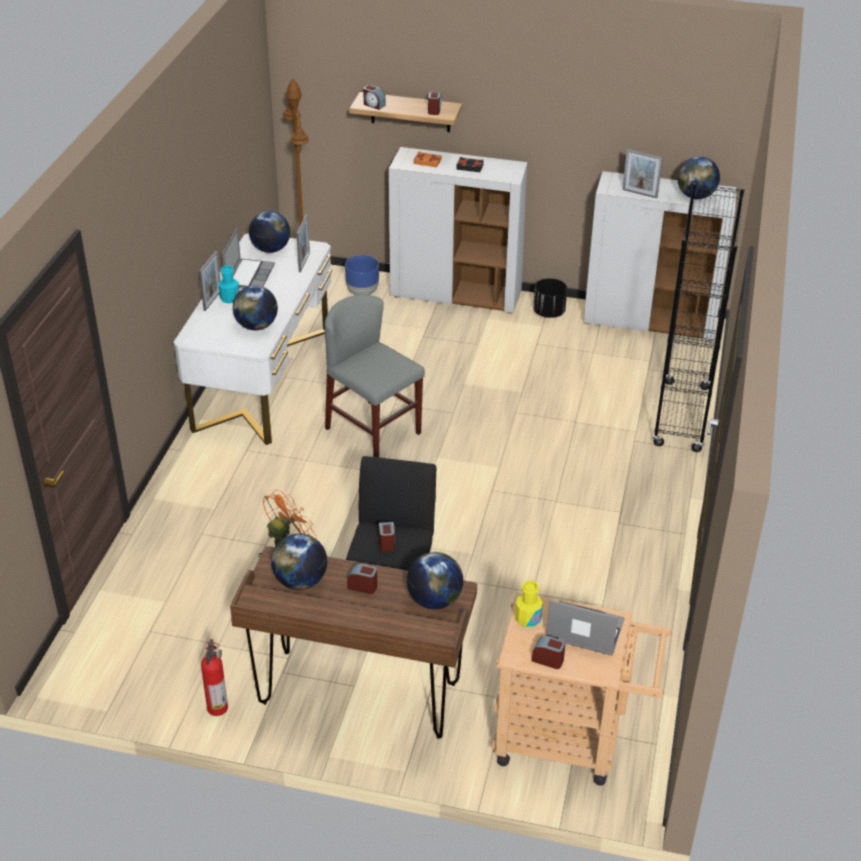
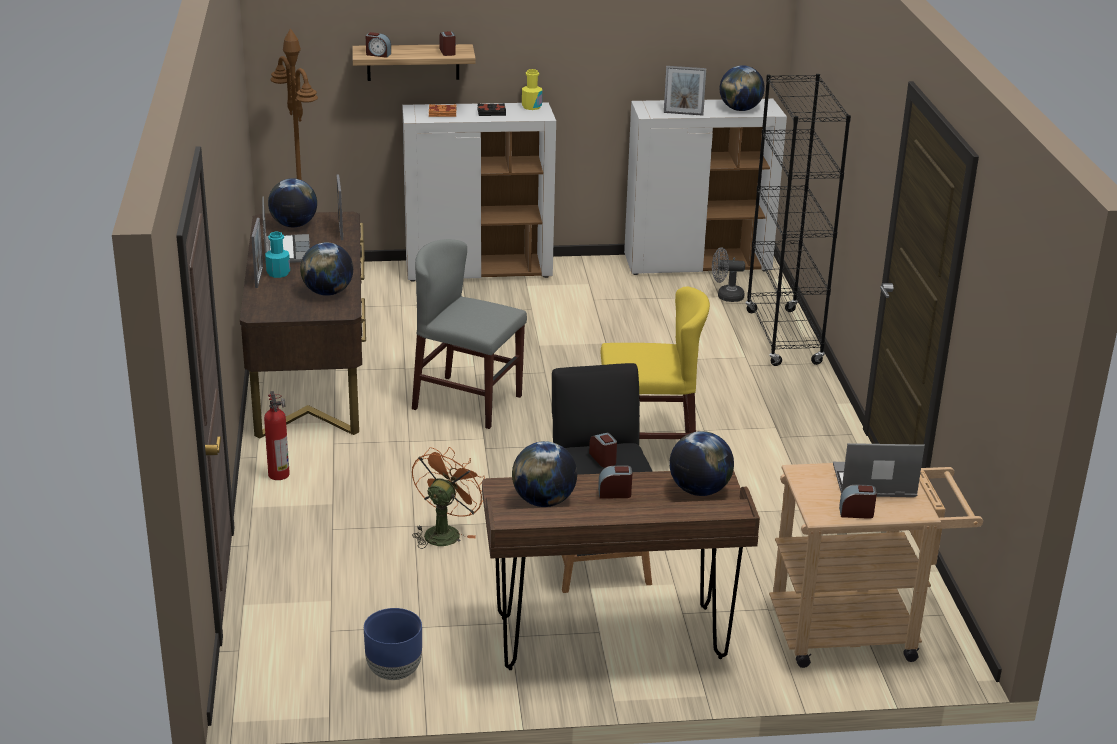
camera: 20 degrees left, 10 degrees down
white desk [173,233,332,445] -> brown desk [240,212,366,439]
fire extinguisher [201,639,228,716] -> fire extinguisher moved to [264,391,290,480]
blue planter [345,255,379,295] -> blue planter moved to [364,608,422,680]
yellow bottle [515,580,543,628] -> yellow bottle moved to [522,69,542,110]
black planter [533,278,567,318] -> none
none -> yellow chair [601,287,710,439]
none -> grey fan [712,247,745,302]

